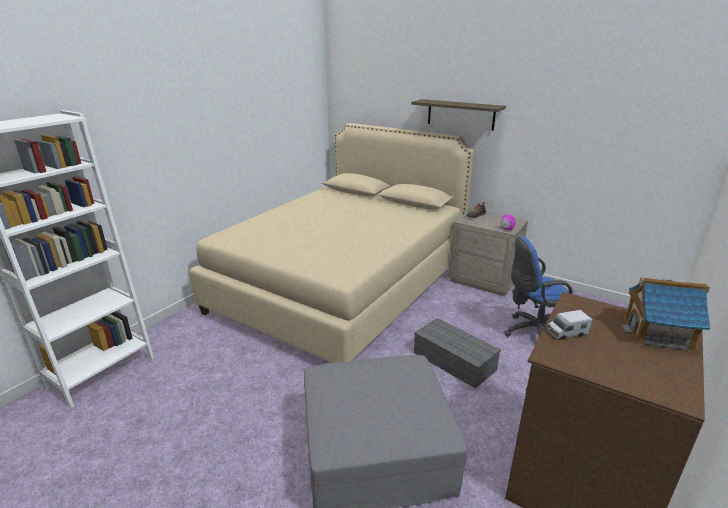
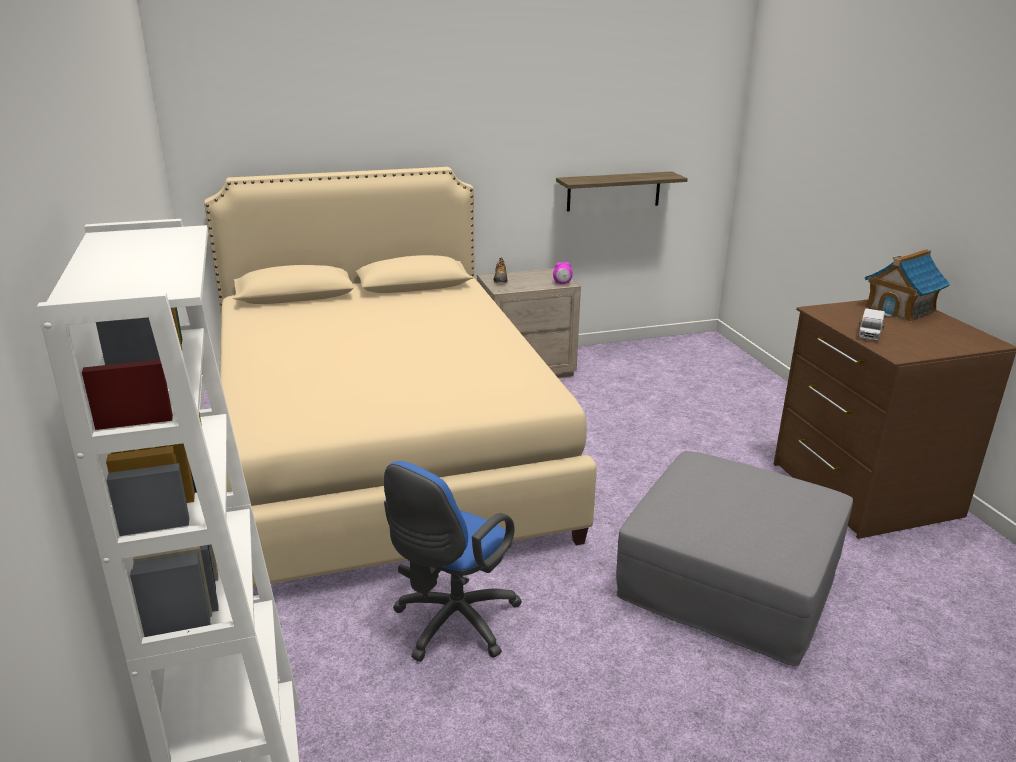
camera: 50 degrees left, 0 degrees up
shelf [411,99,506,131] -> shelf moved to [556,171,688,212]
grey storage box [414,318,501,389] -> none
blue office chair [504,237,573,337] -> blue office chair moved to [384,461,522,662]

